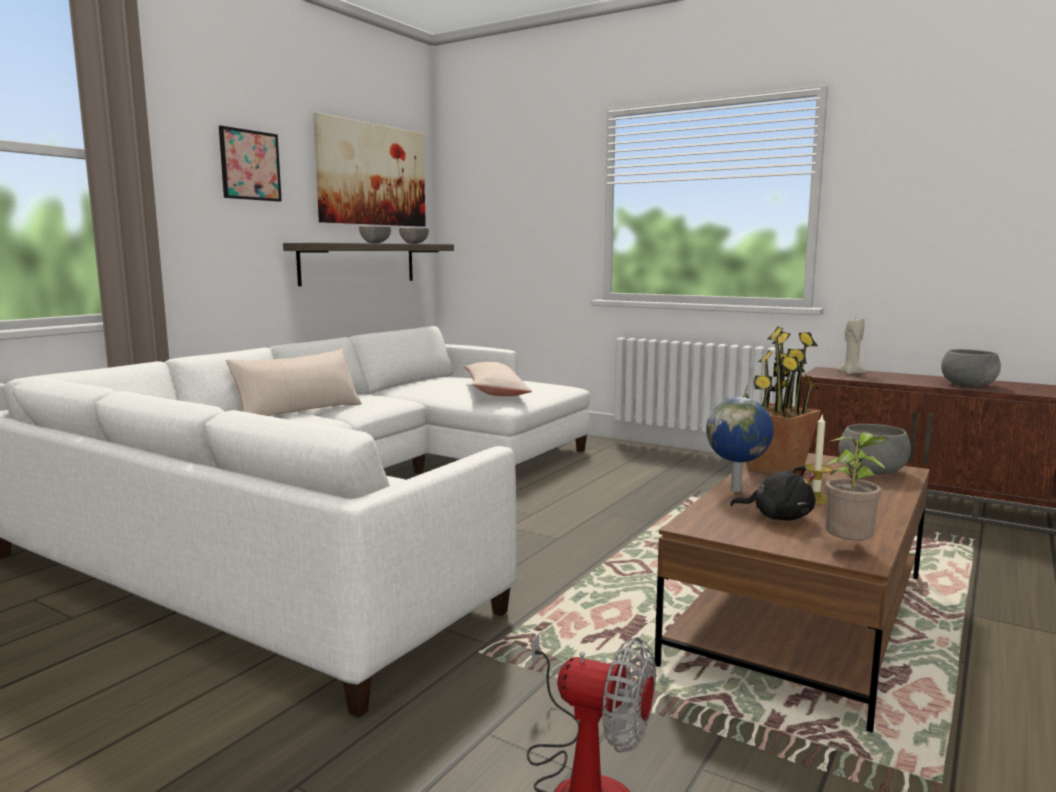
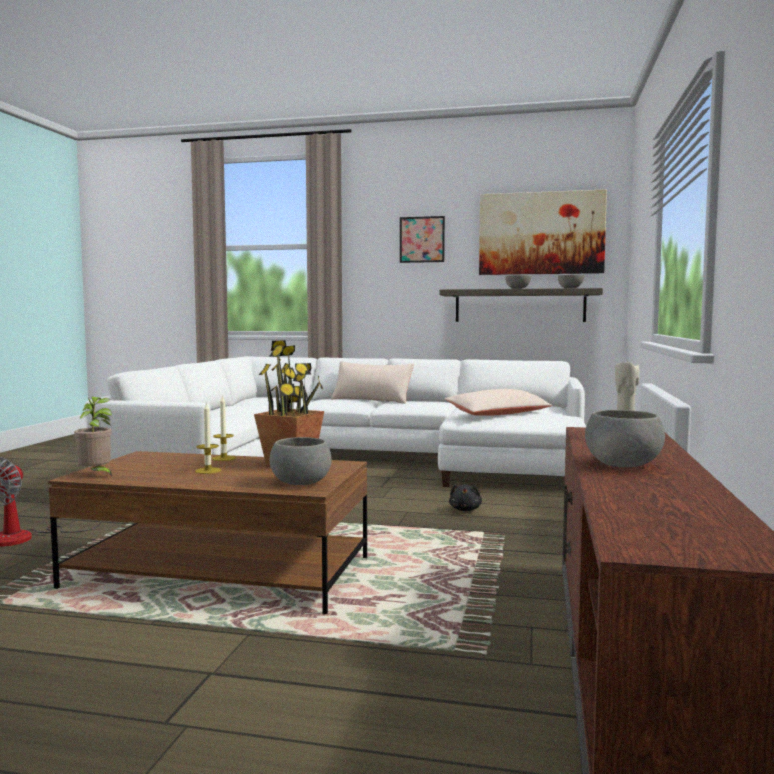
camera: 70 degrees right, 5 degrees down
globe [706,397,774,492] -> candle [212,395,236,461]
black plush toy [730,466,816,520] -> black plush toy moved to [449,484,482,511]

